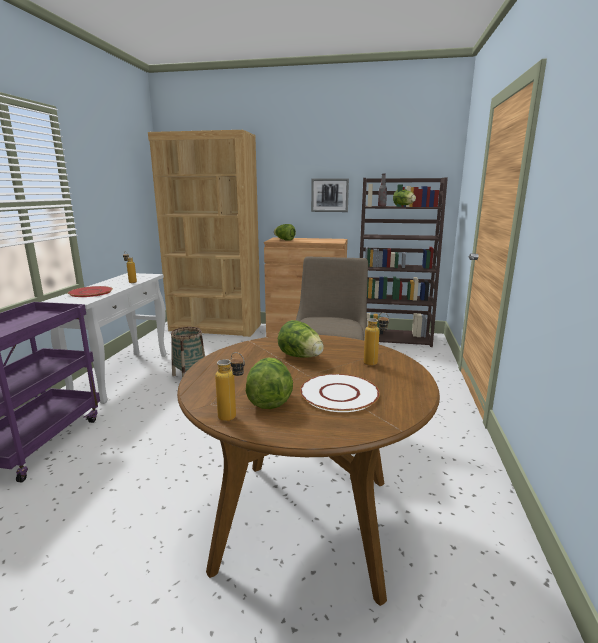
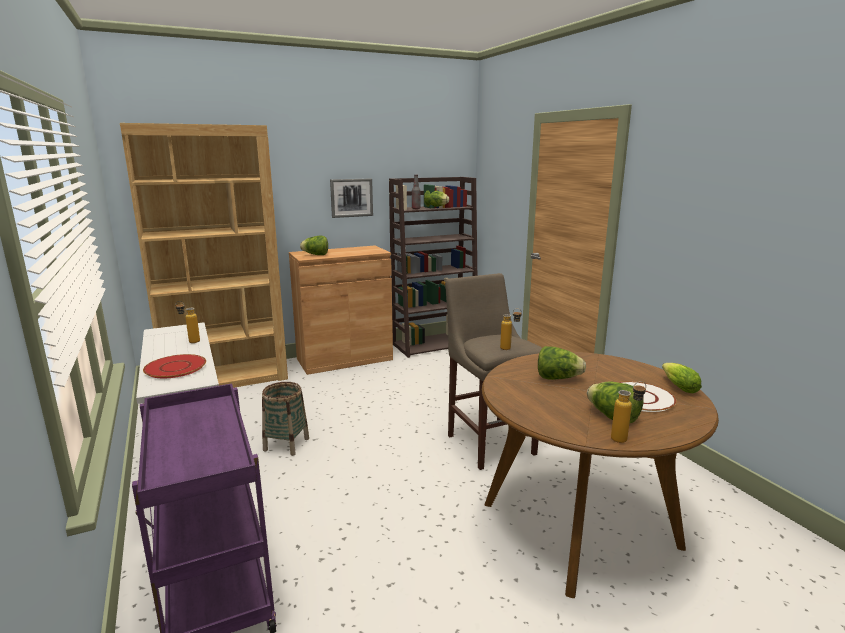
camera: 35 degrees left, 0 degrees up
bottle [364,312,389,366] -> bottle moved to [500,308,522,350]
none -> lettuce [662,363,702,393]

